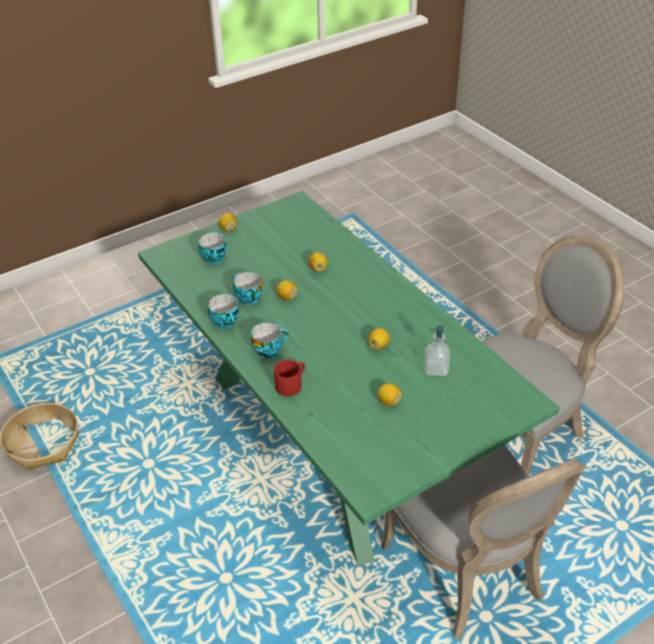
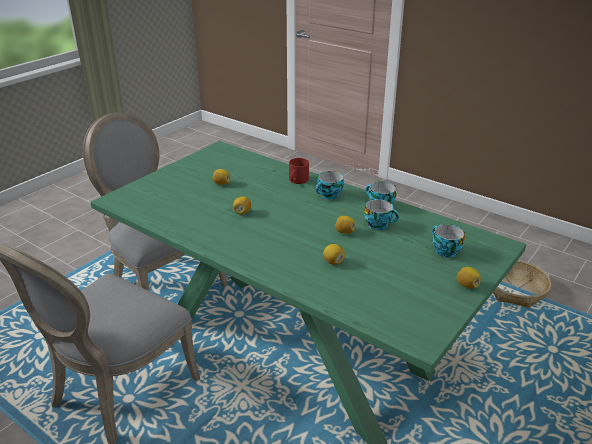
camera: 160 degrees right, 10 degrees down
soap dispenser [425,326,450,376] -> none

